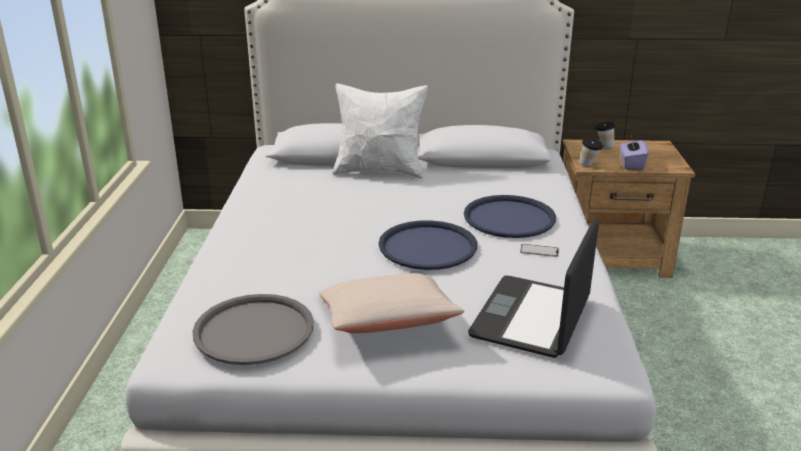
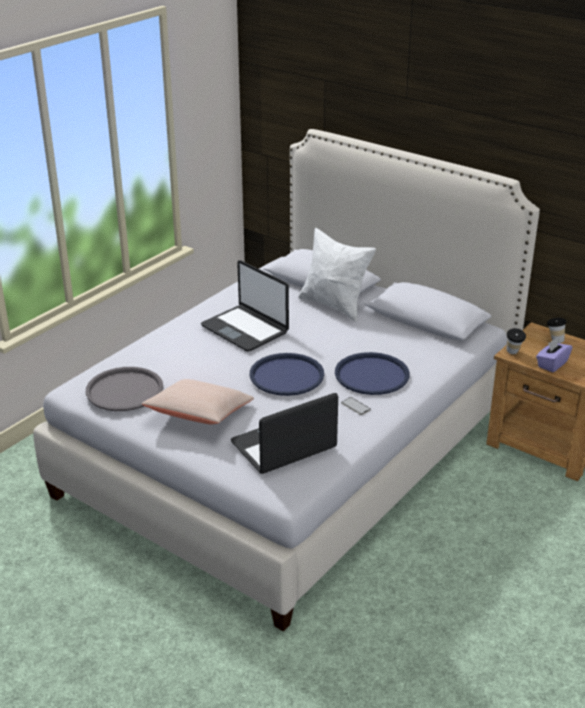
camera: 35 degrees right, 5 degrees up
none -> laptop [201,260,289,351]

